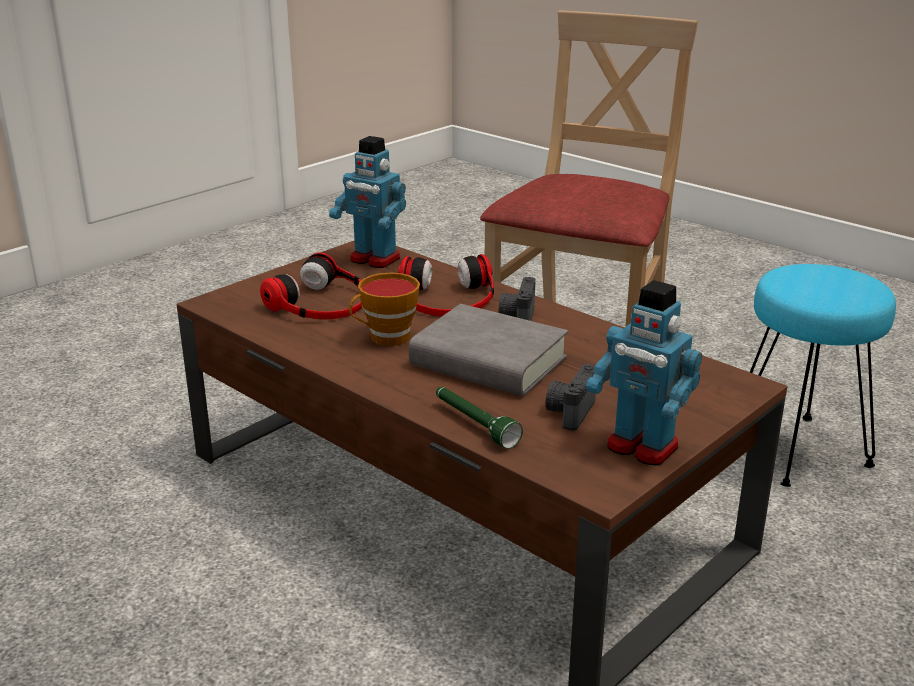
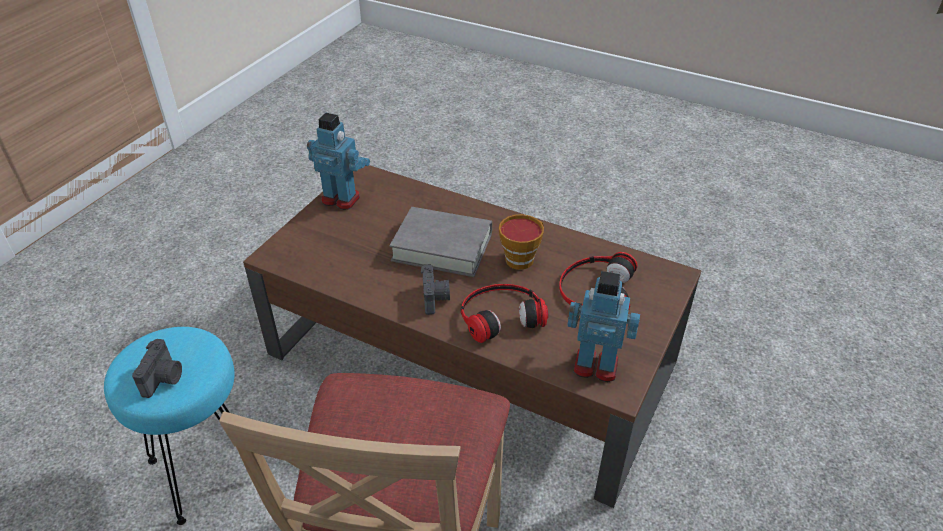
camera: 165 degrees right, 15 degrees up
green flashlight [436,387,523,449] -> none
camera [545,364,596,431] -> camera moved to [132,339,182,398]

